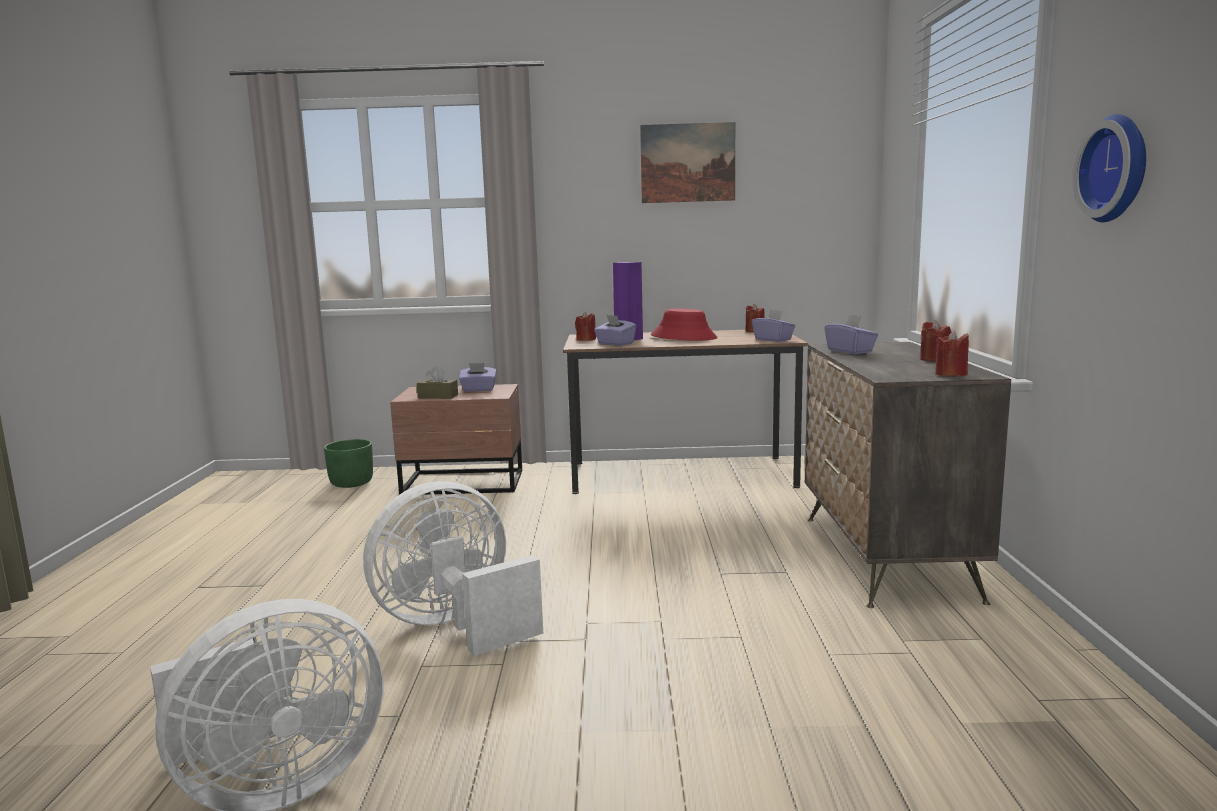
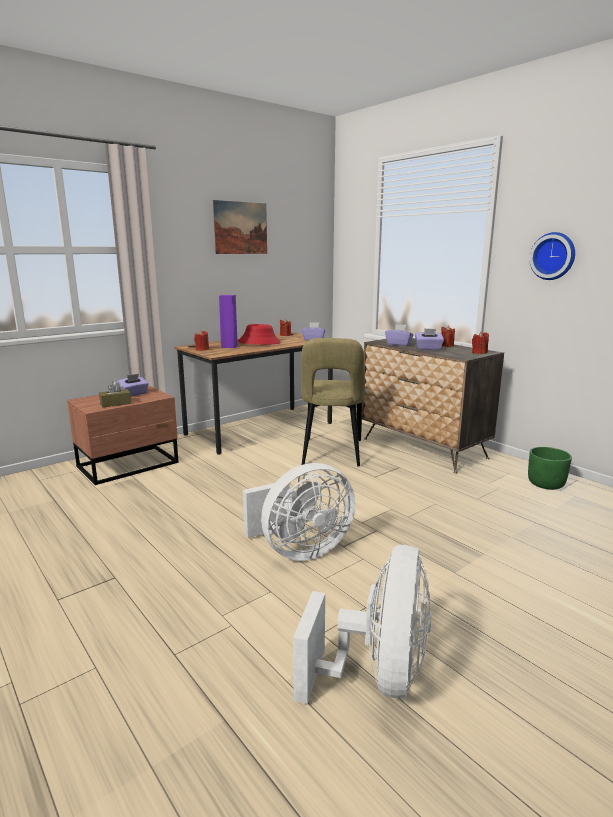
camera: 40 degrees left, 5 degrees up
green planter [324,439,373,488] -> green planter moved to [528,447,572,490]
white fan [363,481,543,656] -> white fan turned 135 degrees counterclockwise [243,463,356,561]
purple tissue box [594,315,636,346] -> purple tissue box moved to [415,328,444,350]
none -> beige chair [301,338,366,467]

